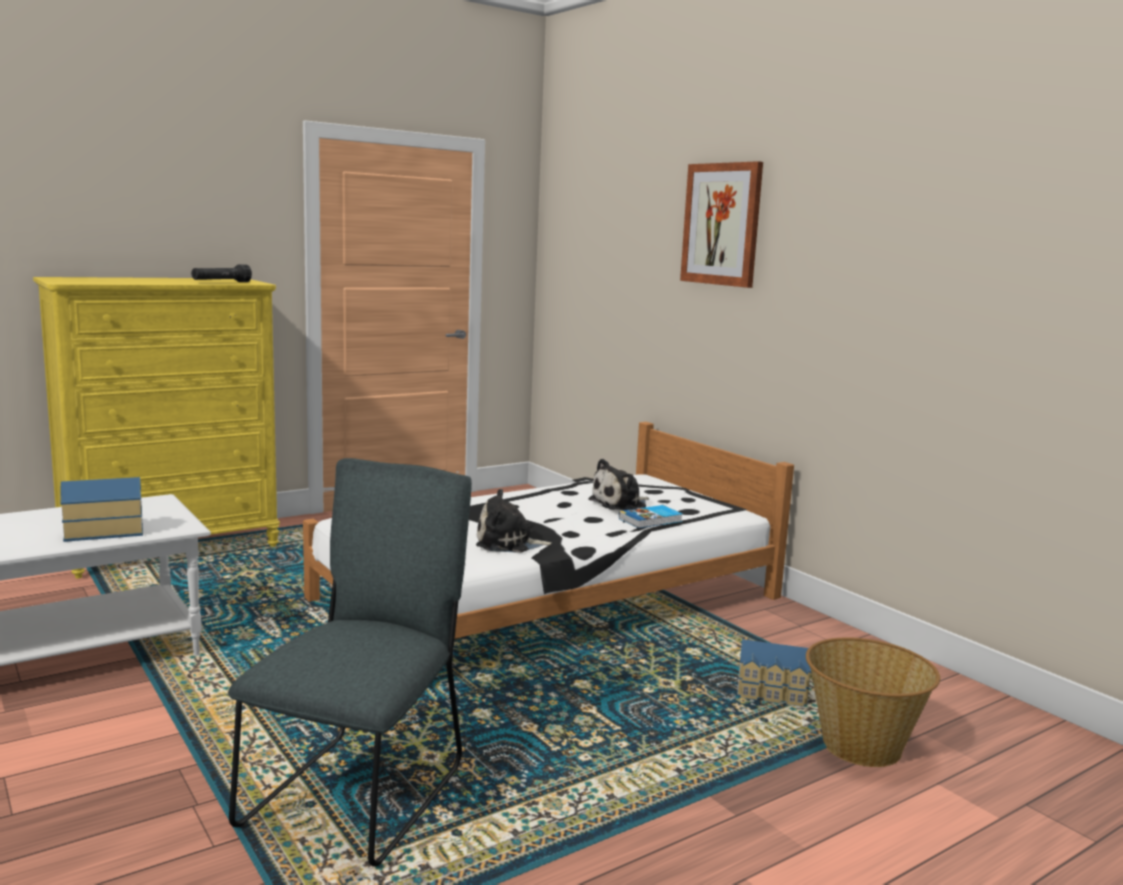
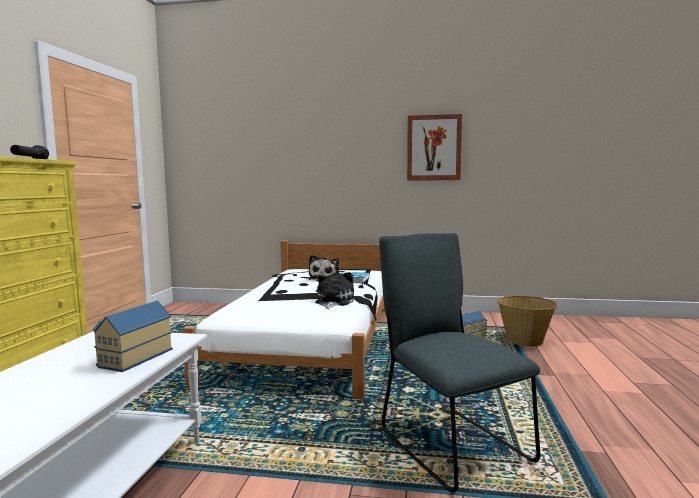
camera: 45 degrees left, 5 degrees down
plush toy [476,489,552,553] -> plush toy turned 150 degrees clockwise [315,272,354,309]
picture [680,161,763,288] -> picture moved to [407,114,462,181]

